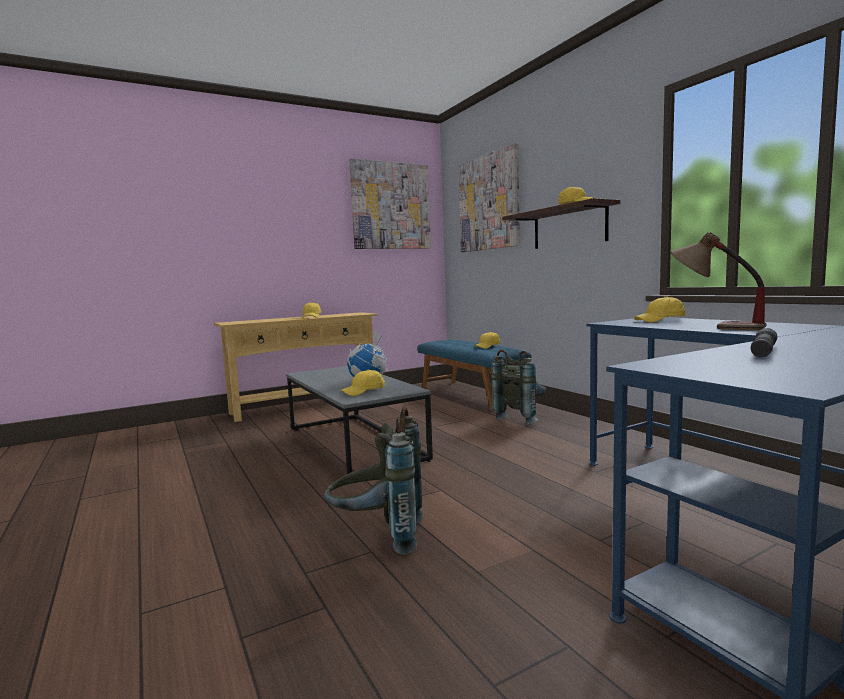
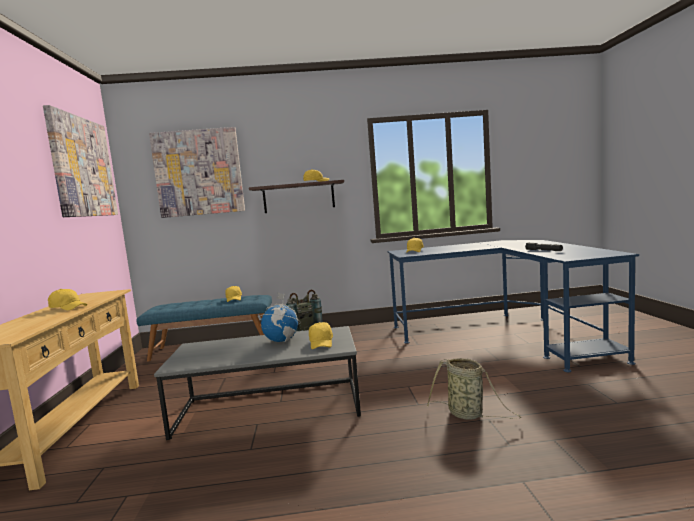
camera: 65 degrees left, 0 degrees up
grey backpack [324,407,423,555] -> basket [427,358,522,420]
table lamp [670,232,767,330] -> none

